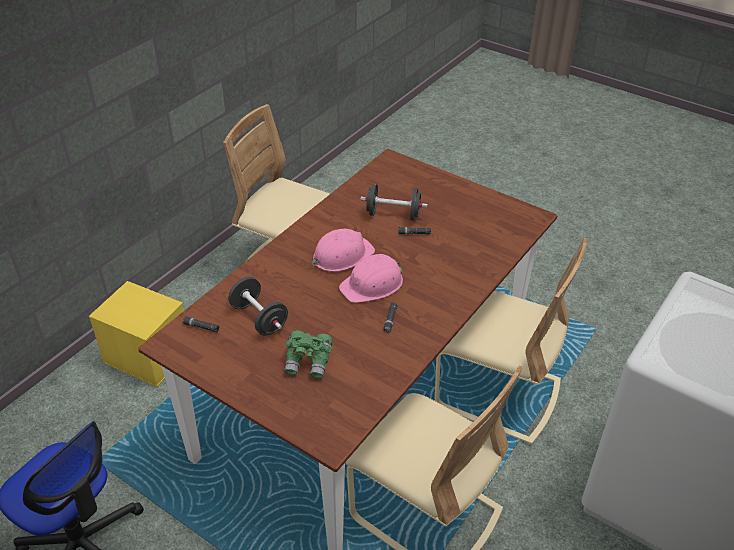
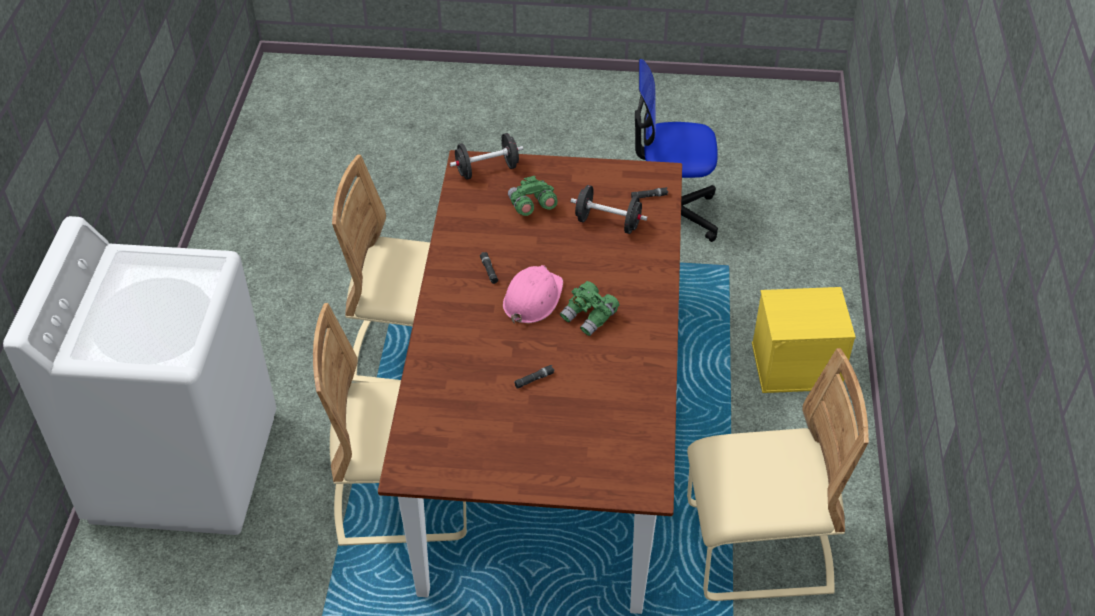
camera: 150 degrees right, 5 degrees up
pink hard hat [312,229,375,272] -> green binoculars [560,281,620,336]
black dumbbell [361,184,428,220] -> black dumbbell moved to [450,133,523,180]

